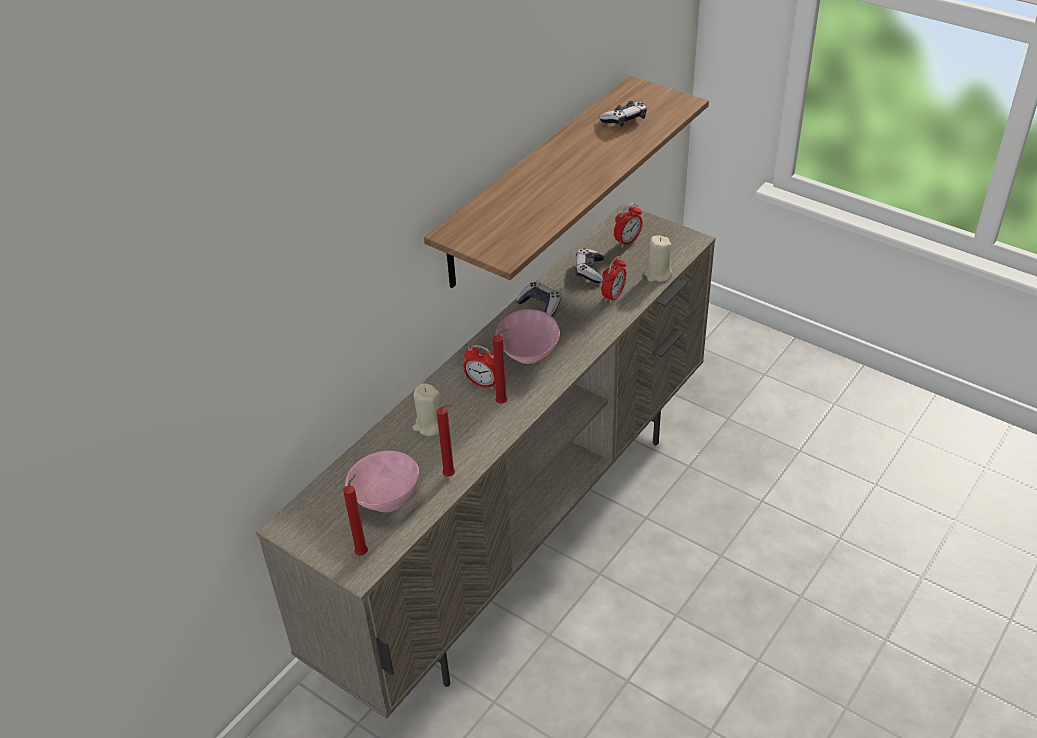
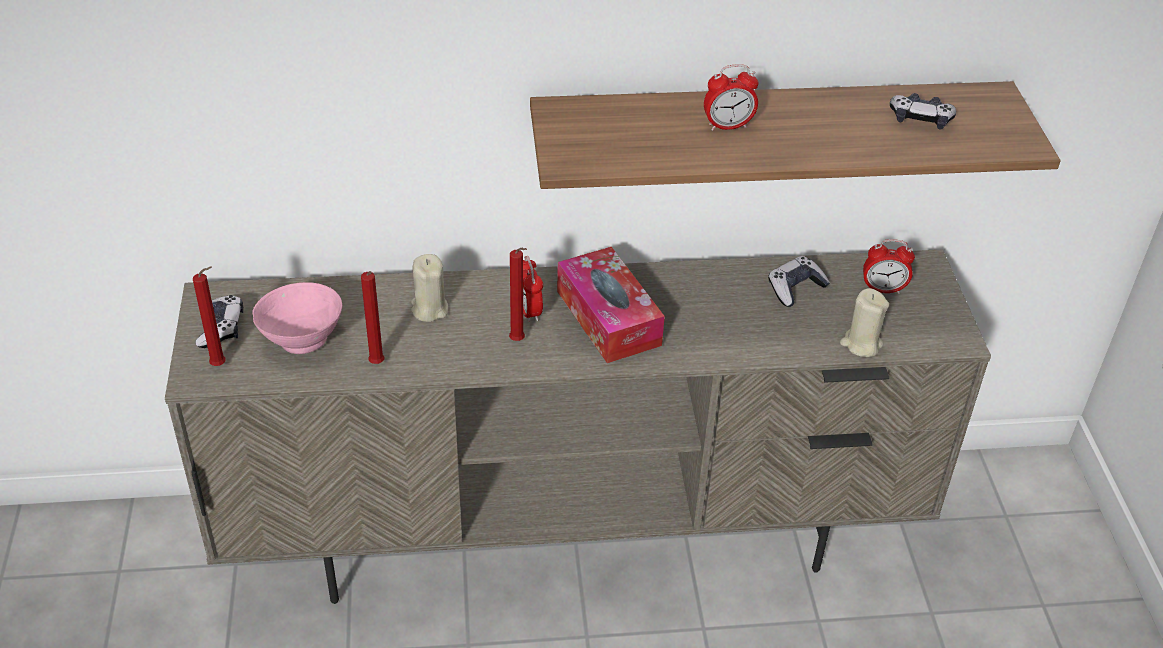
camera: 45 degrees right, 0 degrees up
pink bowl [496,309,560,364] -> tissue box [557,247,665,363]
game controller [516,281,562,316] -> game controller moved to [196,295,243,348]
alarm clock [601,256,626,304] -> alarm clock moved to [704,64,758,131]

